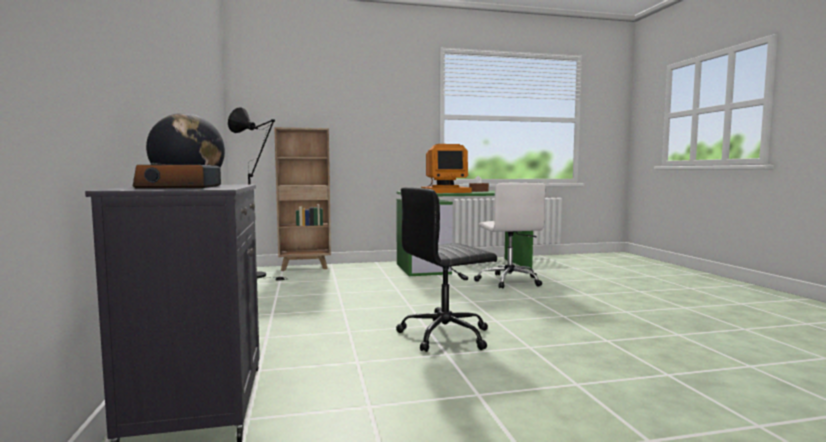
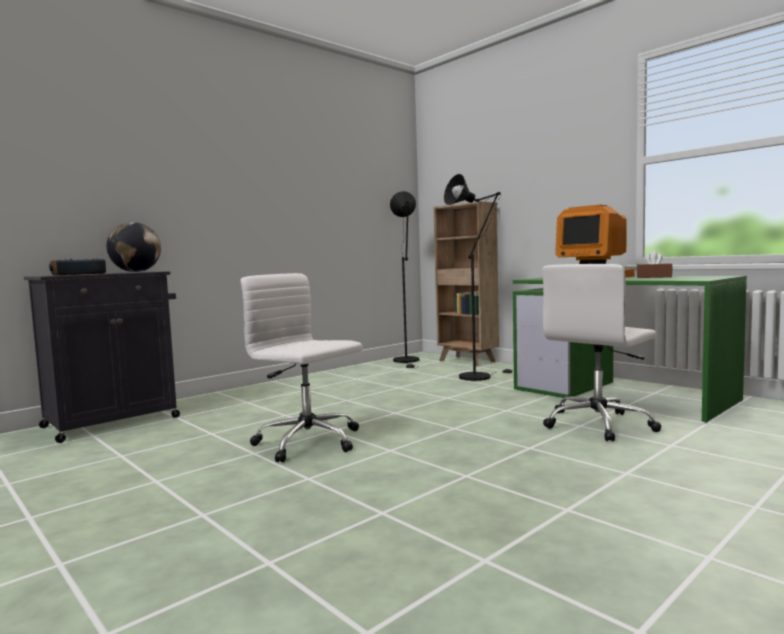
camera: 60 degrees right, 0 degrees up
black office chair [396,187,497,352] -> white office chair [241,273,363,462]
none -> black floor lamp [444,174,513,381]

